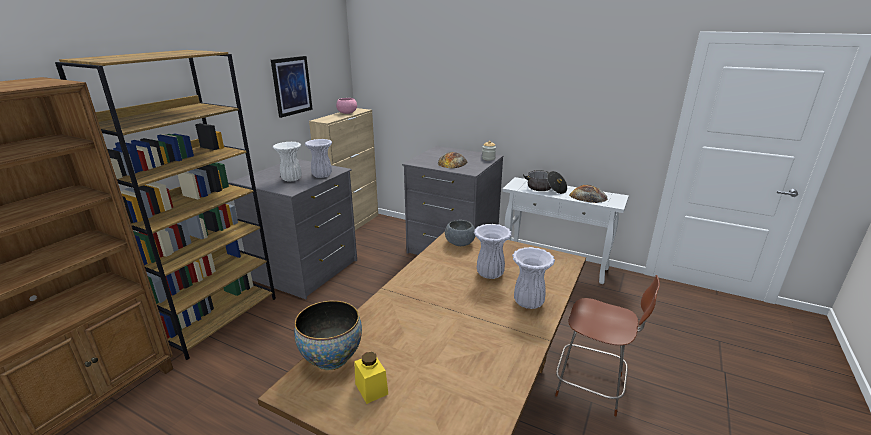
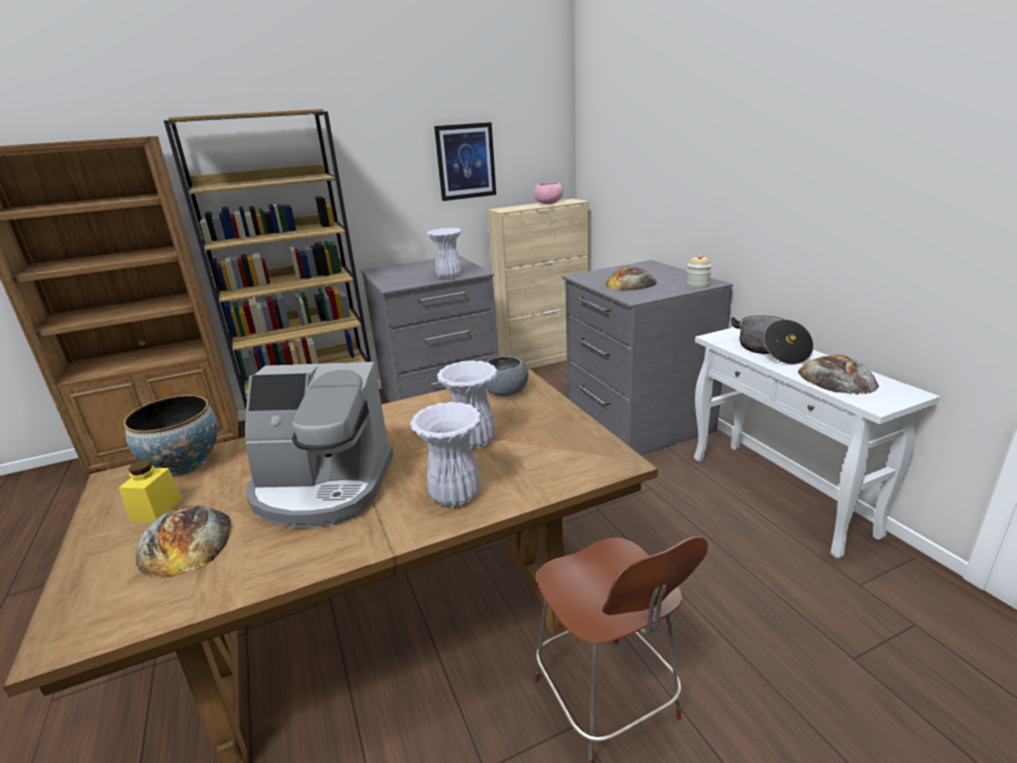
camera: 40 degrees right, 0 degrees up
white vase [273,142,302,182] -> none
none -> bread [136,506,231,578]
none -> coffee machine [245,362,394,528]

